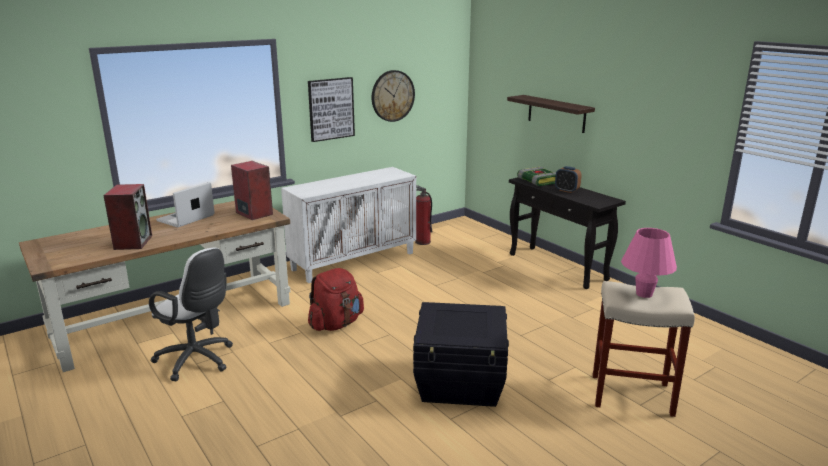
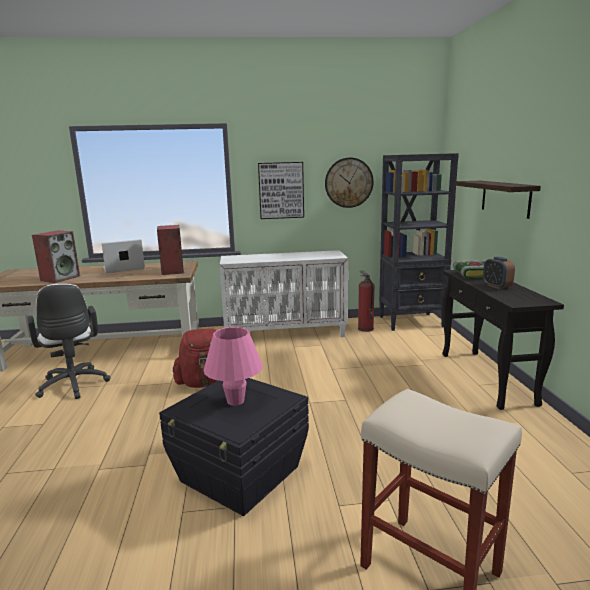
camera: 30 degrees right, 5 degrees down
pink table lamp [621,228,677,298] -> pink table lamp moved to [204,327,263,406]
none -> black bookcase [379,153,459,331]

